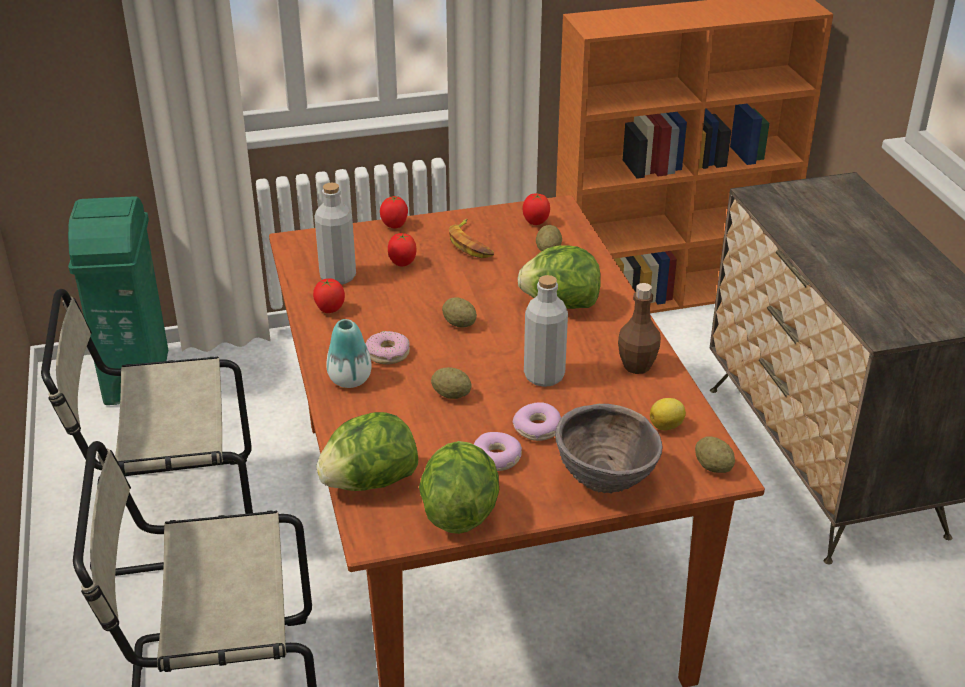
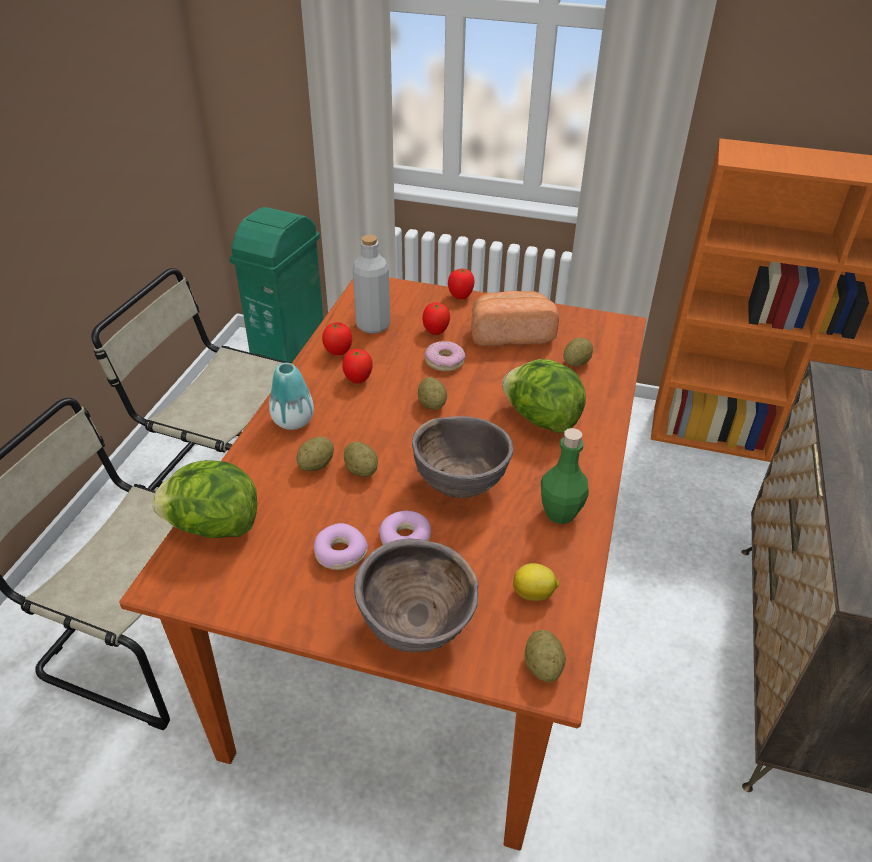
camera: 30 degrees right, 5 degrees up
donut [366,331,410,365] -> donut moved to [425,341,465,372]
lettuce [419,441,499,534] -> none
banana [449,219,494,258] -> bread [471,291,559,346]
tomato [523,193,550,225] -> tomato moved to [342,349,373,384]
grey bottle [524,275,568,387] -> brown bowl [412,416,513,498]
brown bottle [618,283,661,374] -> green bottle [541,428,589,524]
none -> potato [297,437,334,471]

